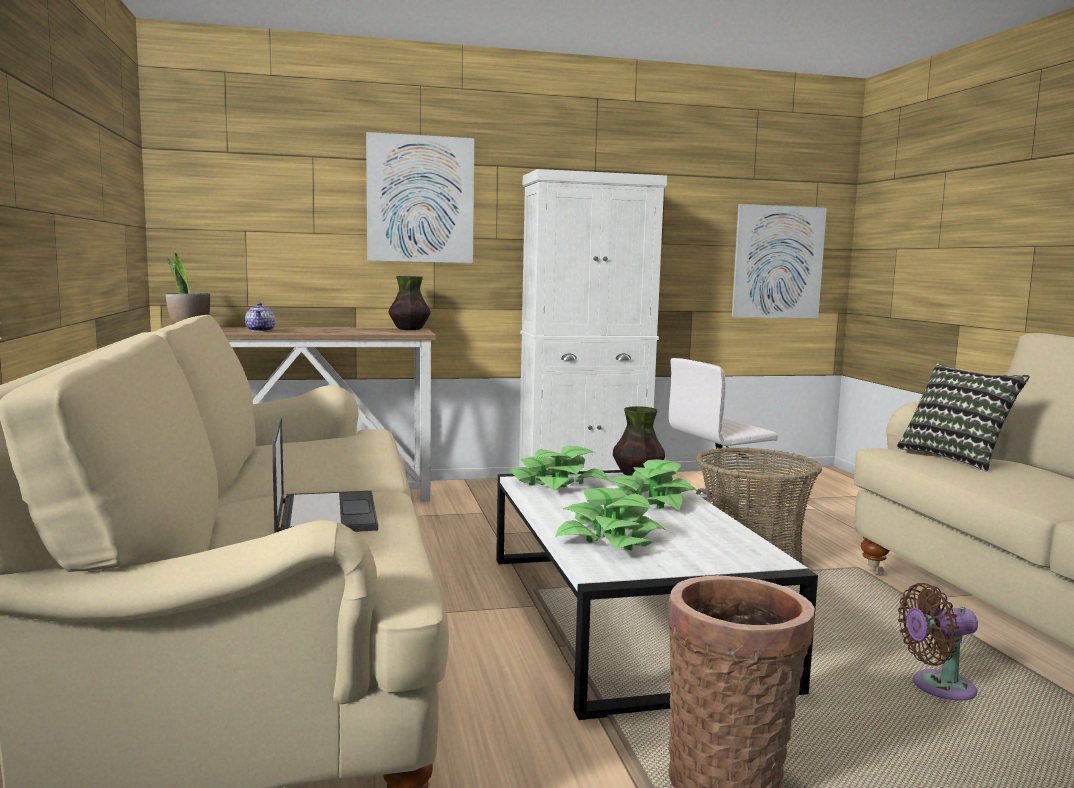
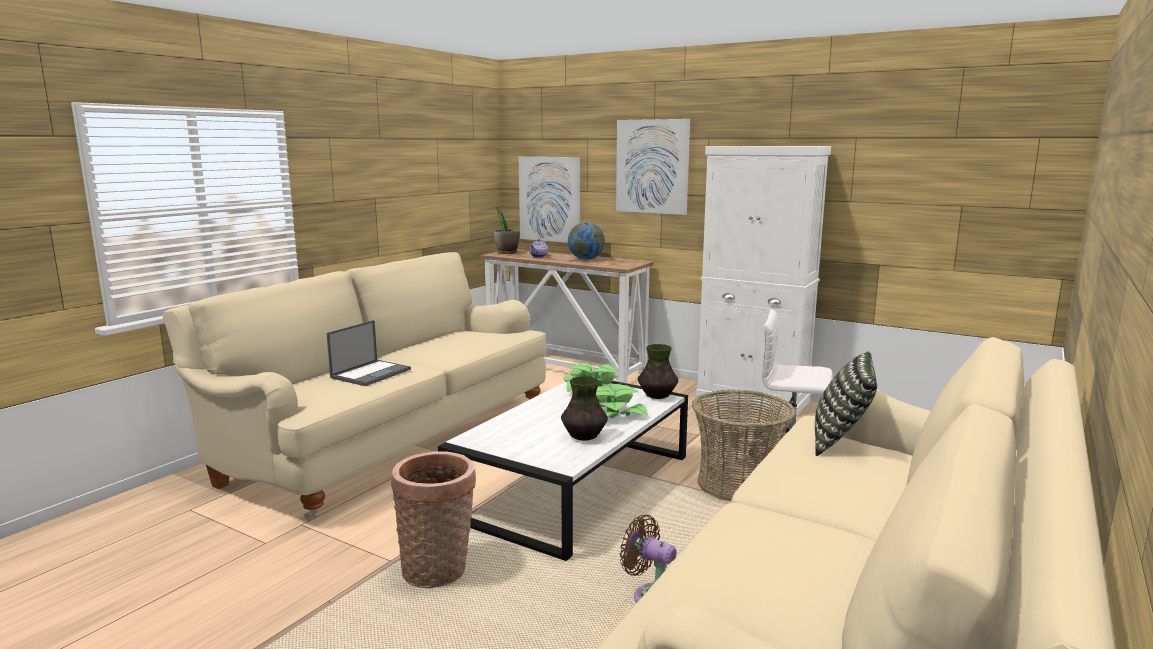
camera: 45 degrees right, 5 degrees up
vase [388,276,431,330] -> vase moved to [561,376,608,441]
potted plant [555,488,667,550] -> none
picture [732,204,827,318] -> picture moved to [519,157,580,243]
none -> globe [568,222,605,260]

